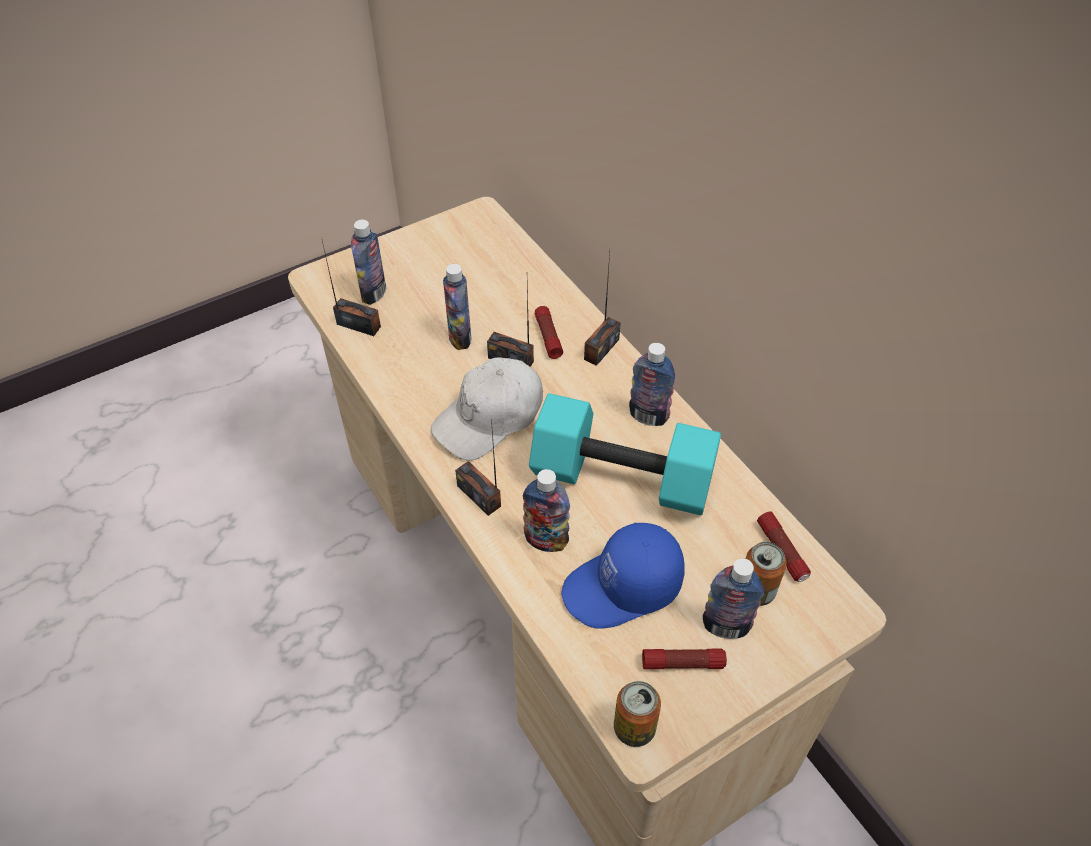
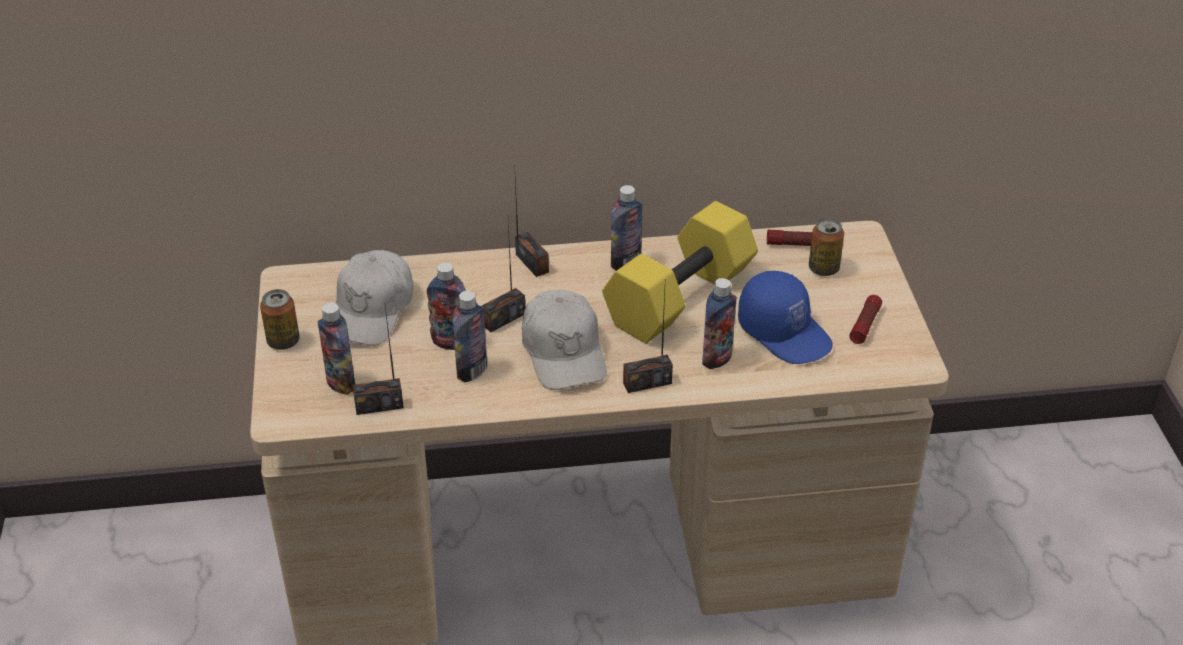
camera: 65 degrees left, 10 degrees down
radio [321,237,381,336] -> radio turned 150 degrees counterclockwise [352,307,404,415]
turquoise dumbbell [529,393,721,515] -> yellow dumbbell [602,201,758,344]
flashlight [535,306,563,359] -> none
blue cap [561,523,684,629] -> blue cap turned 45 degrees counterclockwise [738,271,833,364]
can [614,681,661,747] -> can moved to [260,289,300,350]
bottle [702,558,764,639] -> bottle moved to [453,291,487,382]
none -> white cap [335,250,413,346]

